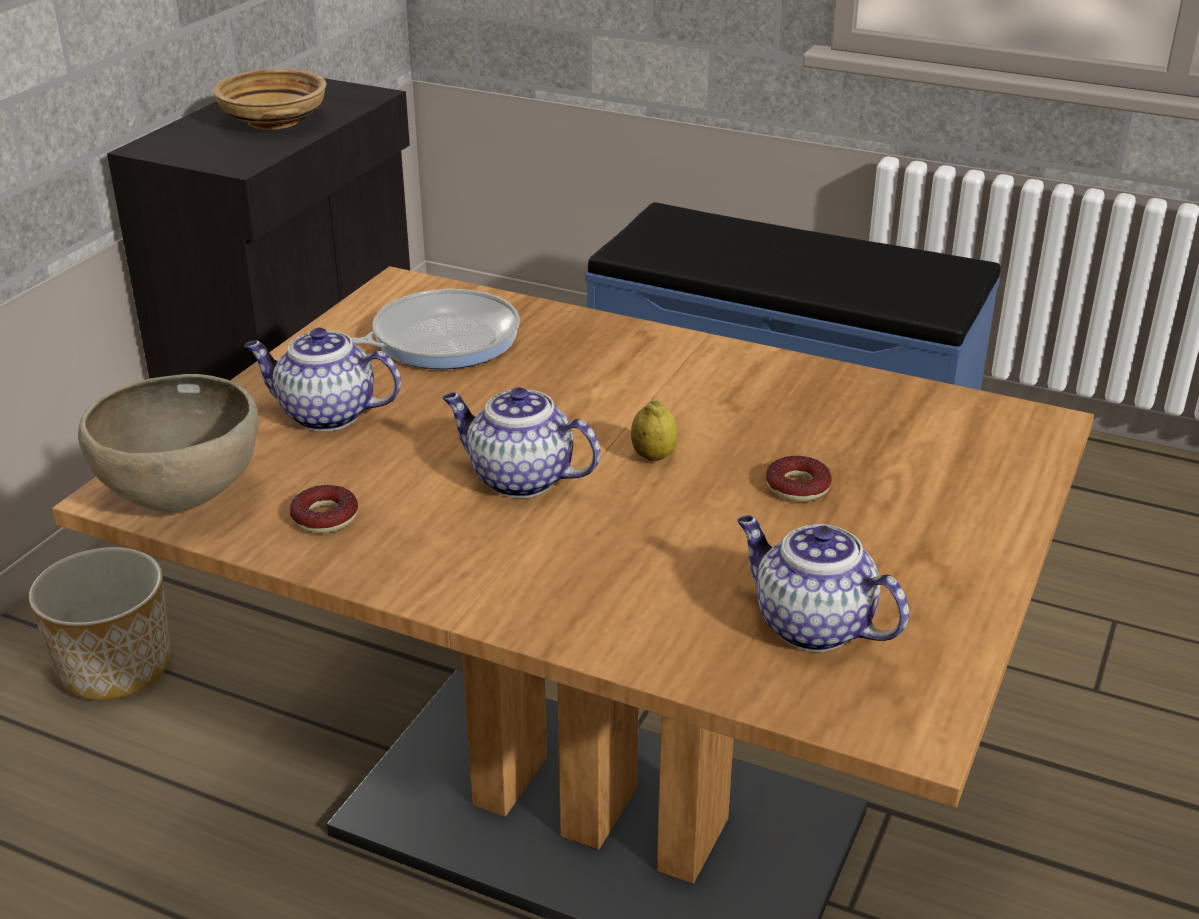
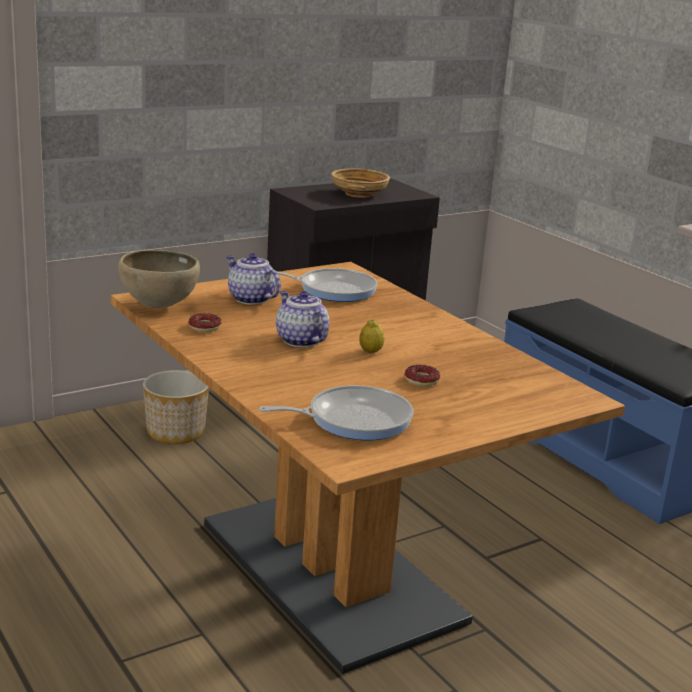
camera: 30 degrees right, 10 degrees down
teapot [737,515,909,652] -> frying pan [259,385,414,440]

